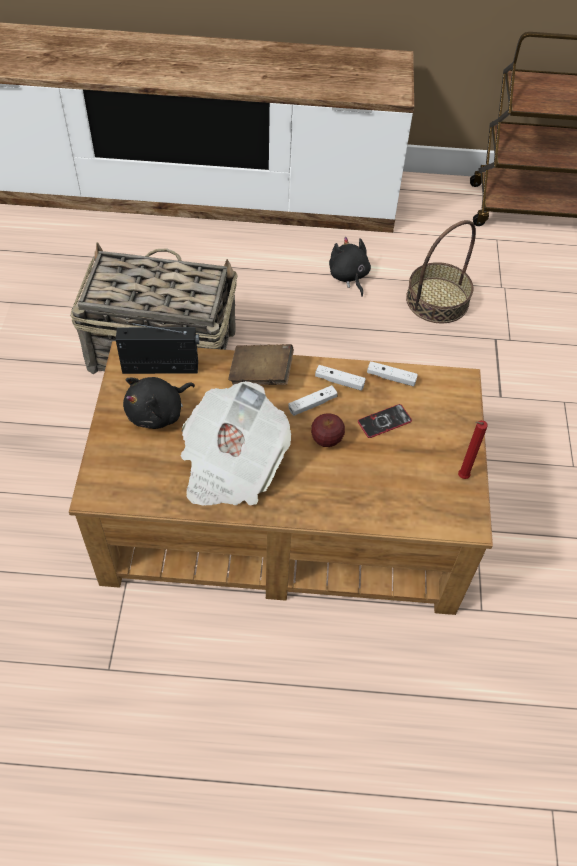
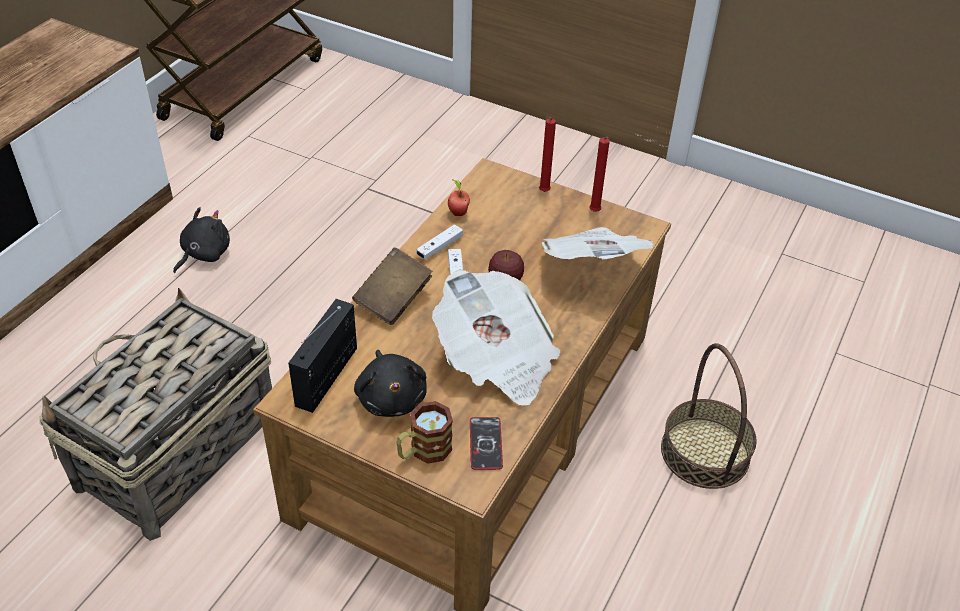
camera: 65 degrees left, 10 degrees down
black plush toy [329,237,371,297] -> black plush toy turned 120 degrees clockwise [173,207,230,273]
phone [358,404,412,438] -> phone moved to [470,417,503,470]
white game controller [367,361,418,386] -> apple [448,179,470,216]
basket [406,220,476,324] -> basket moved to [661,343,756,489]
none -> mug [396,401,453,464]
none -> red candle [539,117,556,192]
none -> newspaper [542,227,654,259]

